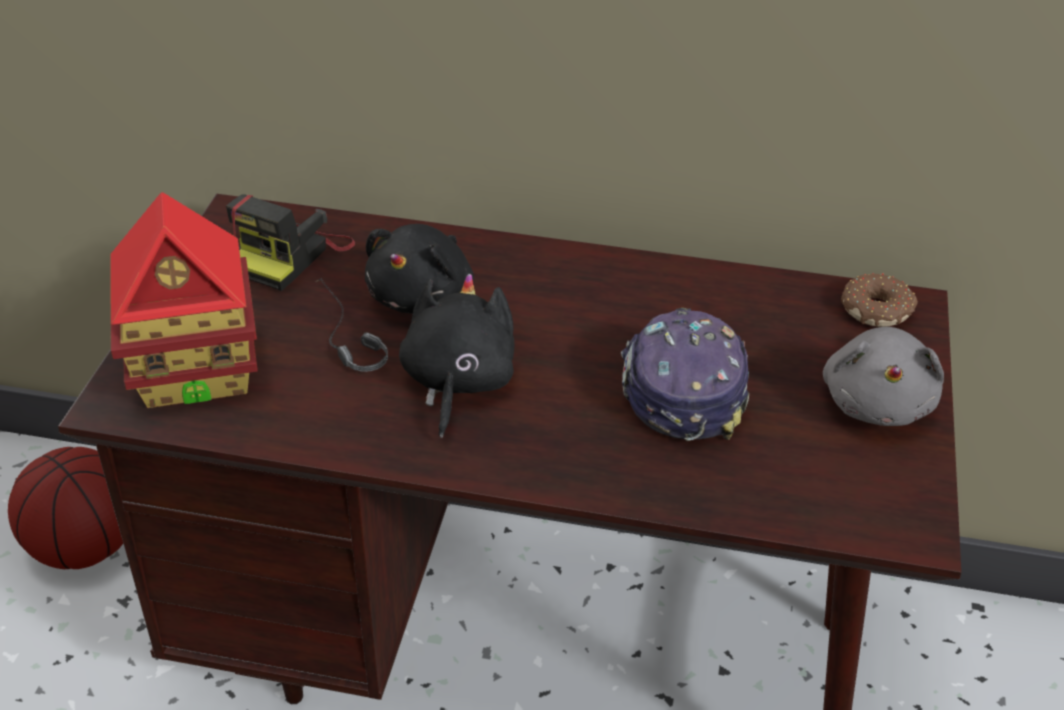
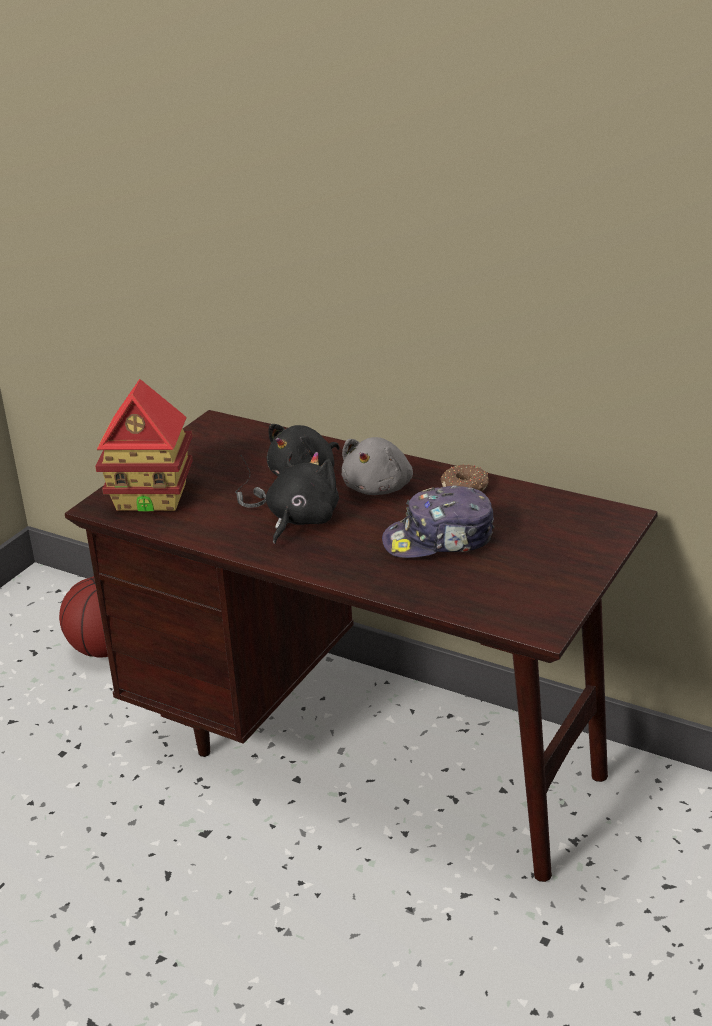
camera: 20 degrees right, 10 degrees down
camera [226,194,355,291] -> none
cap [621,308,749,441] -> cap turned 120 degrees counterclockwise [382,485,494,558]
grey plush toy [823,327,944,426] -> grey plush toy moved to [341,437,413,495]
donut [841,273,918,327] -> donut moved to [441,465,489,492]

